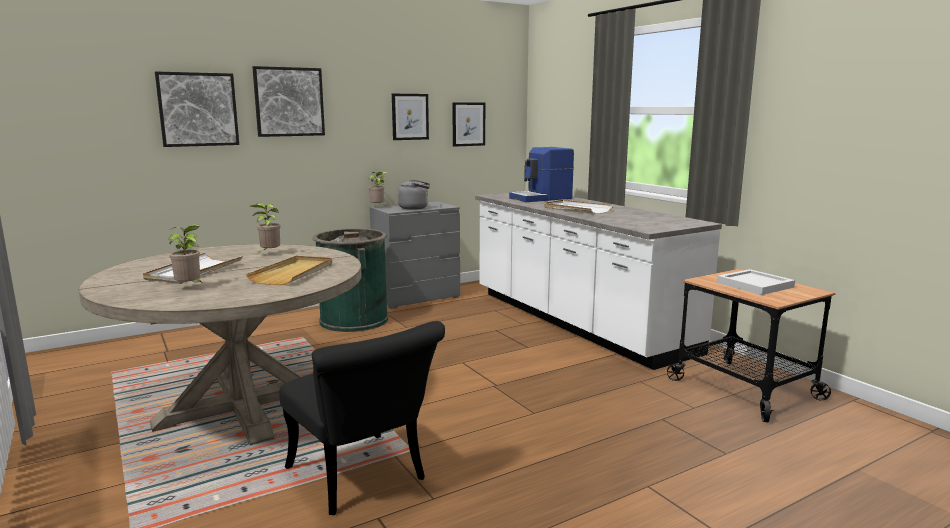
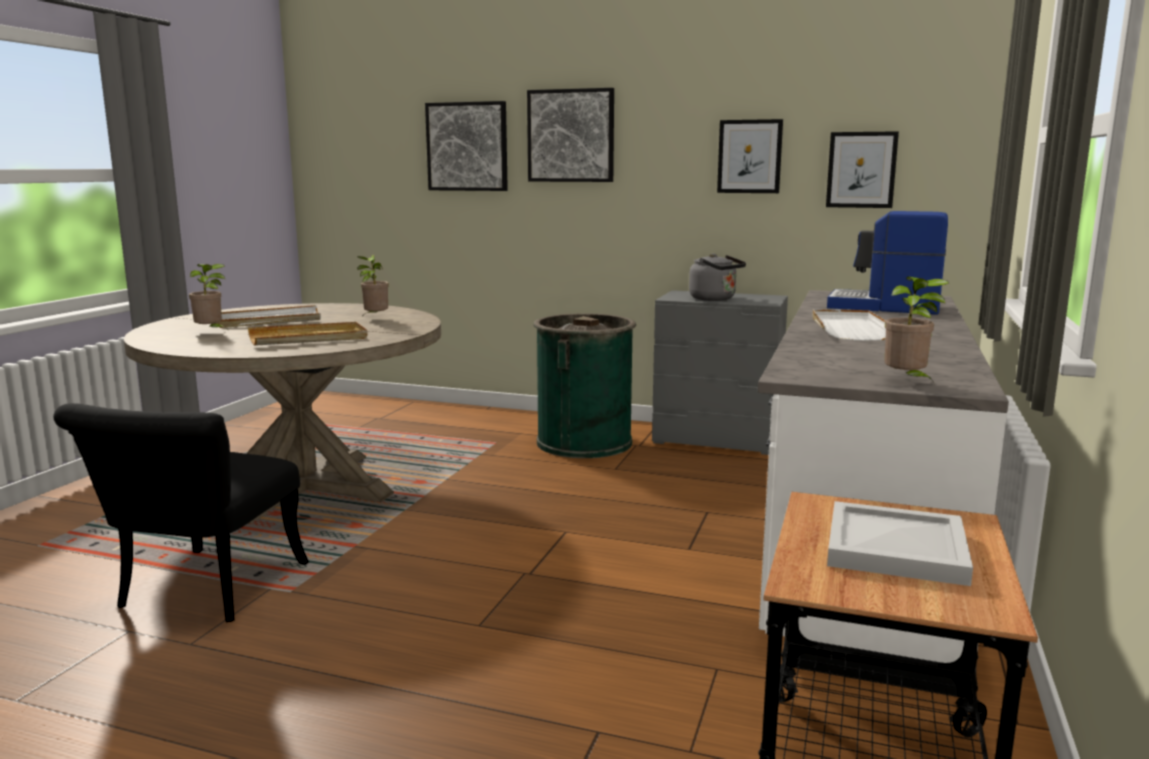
camera: 50 degrees right, 0 degrees up
potted plant [369,172,387,205] -> potted plant moved to [884,276,949,384]

